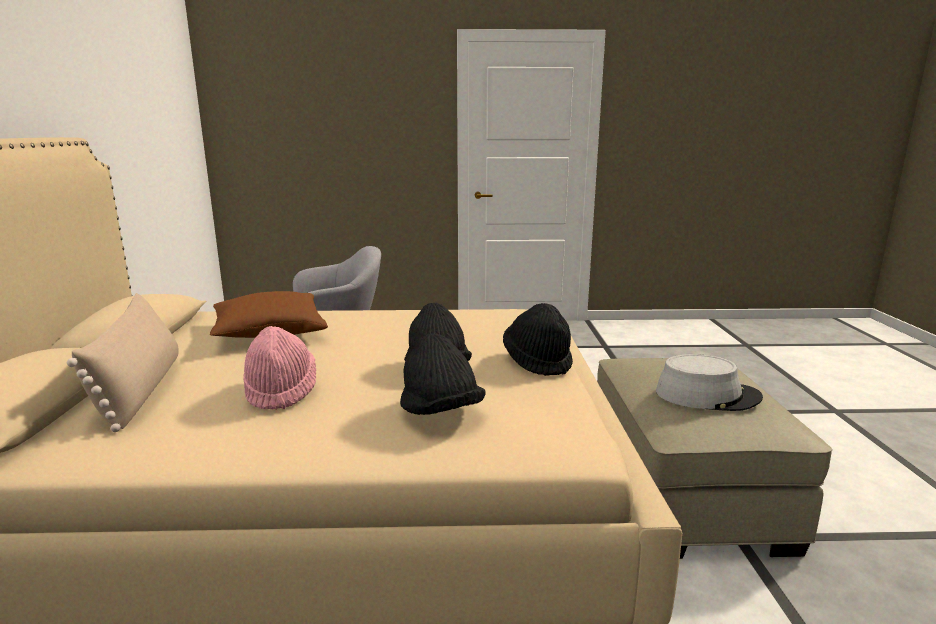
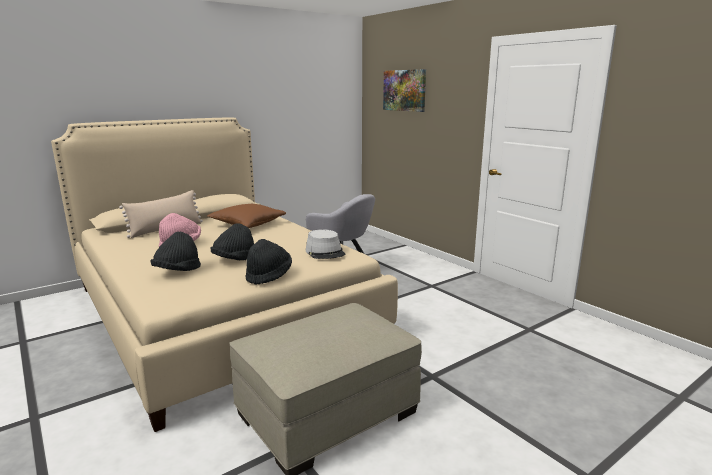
camera: 55 degrees right, 0 degrees up
grey hat [656,354,763,411] -> grey hat moved to [306,229,346,259]
none -> picture [383,69,426,112]

